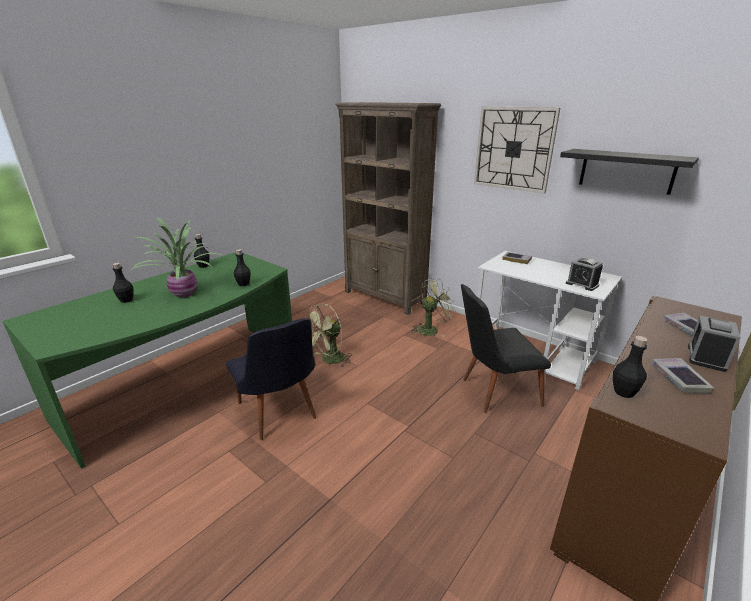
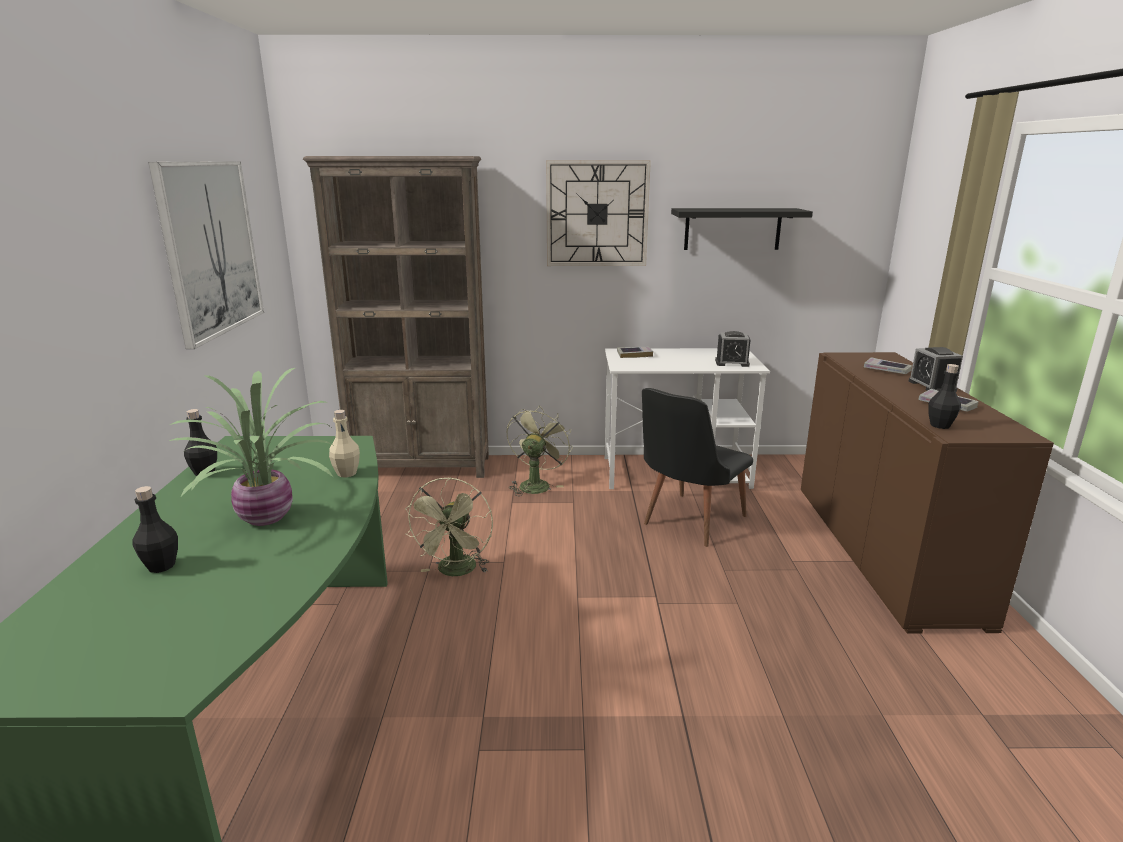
camera: 40 degrees left, 5 degrees down
black chair [226,318,316,440] -> none
black bottle [234,249,250,286] -> beige bottle [329,410,360,477]
none -> picture [148,161,264,349]

